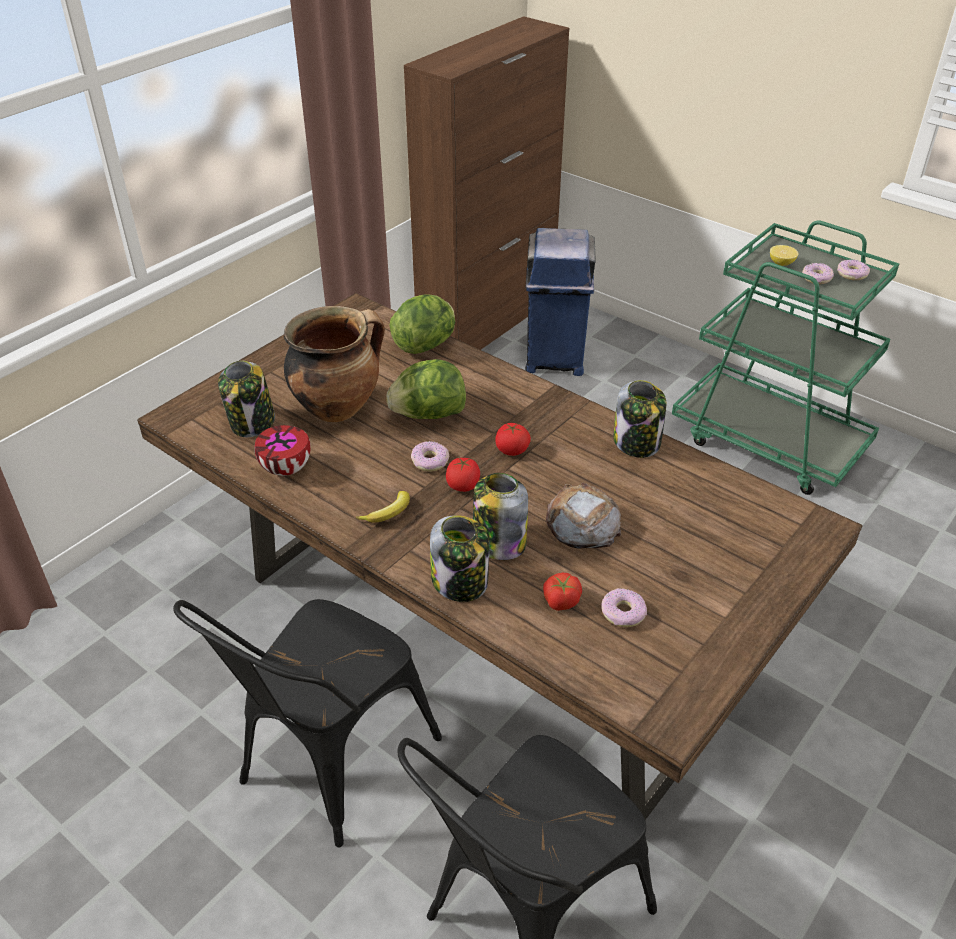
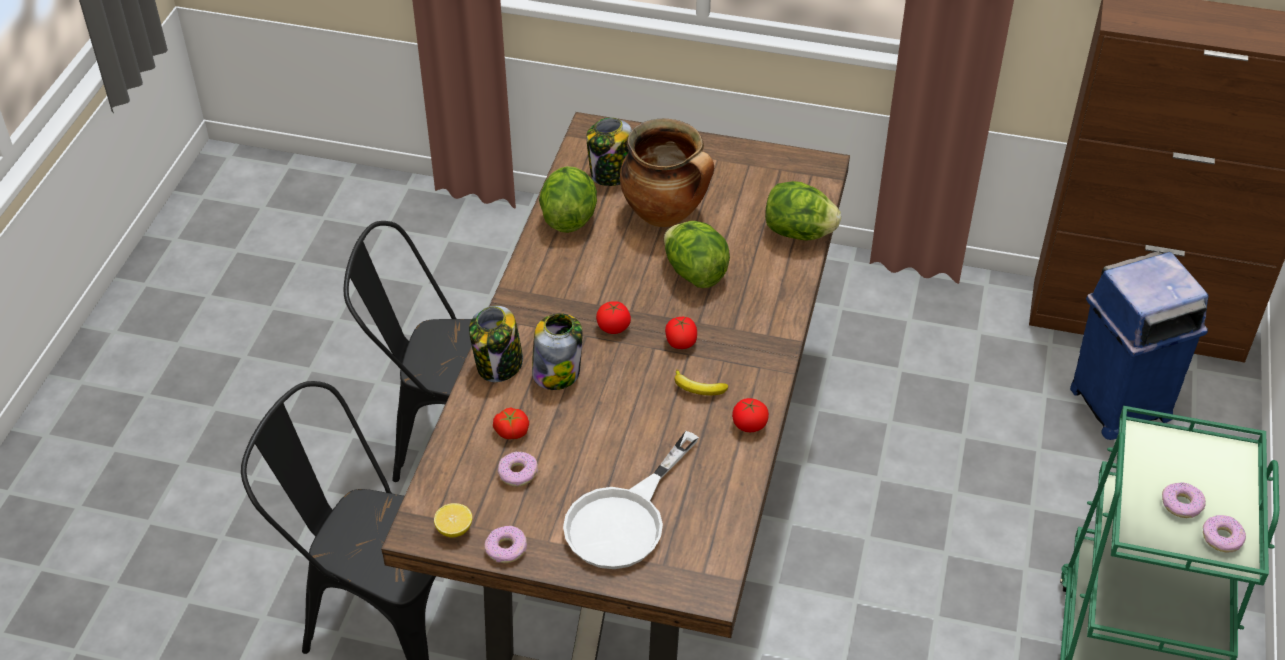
camera: 65 degrees right, 5 degrees up
bowl [254,425,311,476] -> lettuce [539,166,597,233]
banana [356,491,410,523] -> banana moved to [675,369,728,395]
donut [411,441,449,472] -> donut moved to [484,526,527,563]
bread [546,483,621,549] -> none
jar [613,380,666,458] -> tomato [732,398,769,432]
lemon [770,245,799,266] -> lemon moved to [434,503,472,537]
none -> white frying pan [563,431,699,569]

